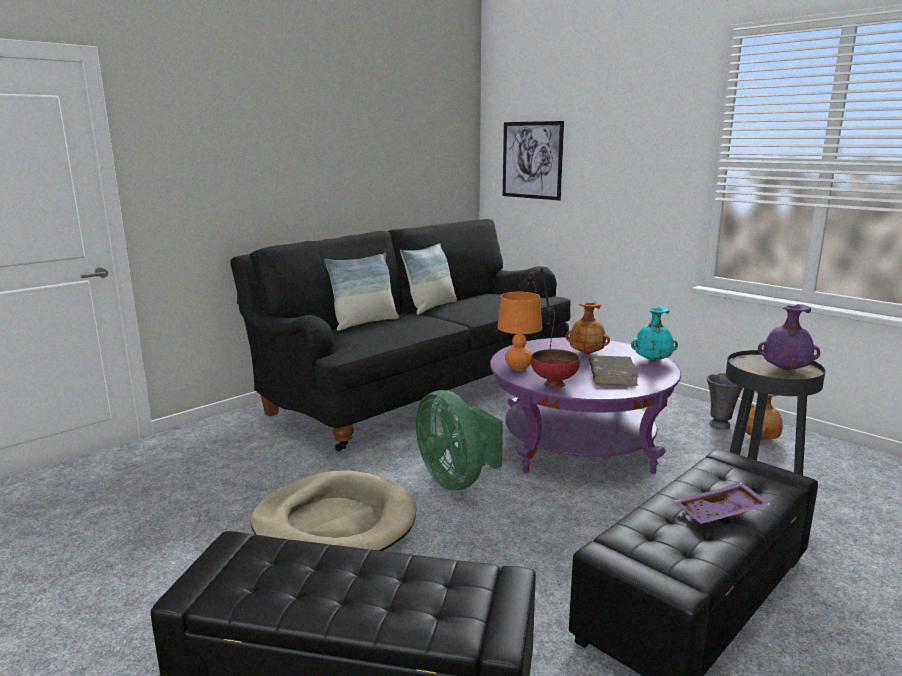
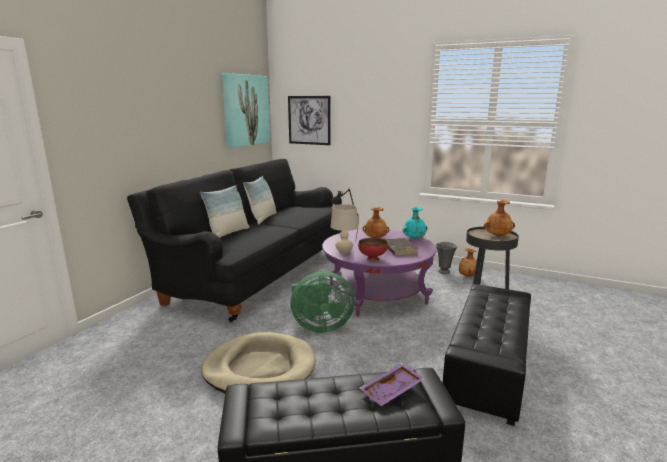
camera: 20 degrees left, 0 degrees up
green fan [416,390,503,490] -> green fan turned 45 degrees counterclockwise [291,272,355,333]
orange table lamp [497,292,542,371] -> beige table lamp [331,204,358,254]
purple tray [675,482,771,524] -> purple tray moved to [360,363,425,406]
purple vase [758,304,820,370] -> brown vase [484,200,515,236]
none -> picture [222,73,270,148]

